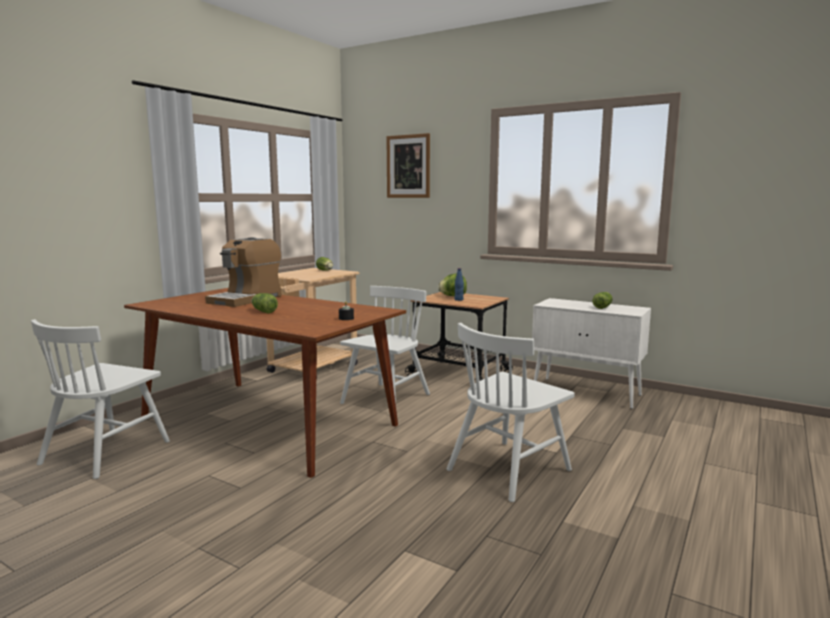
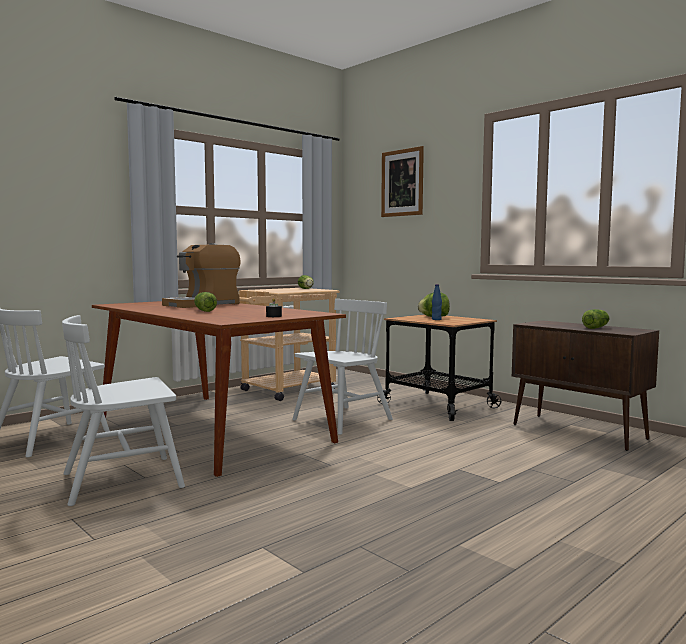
camera: 15 degrees right, 5 degrees down
white chair [447,323,575,502] -> white chair moved to [62,315,185,506]
white cabinet [532,298,651,409] -> brown cabinet [512,320,659,451]

